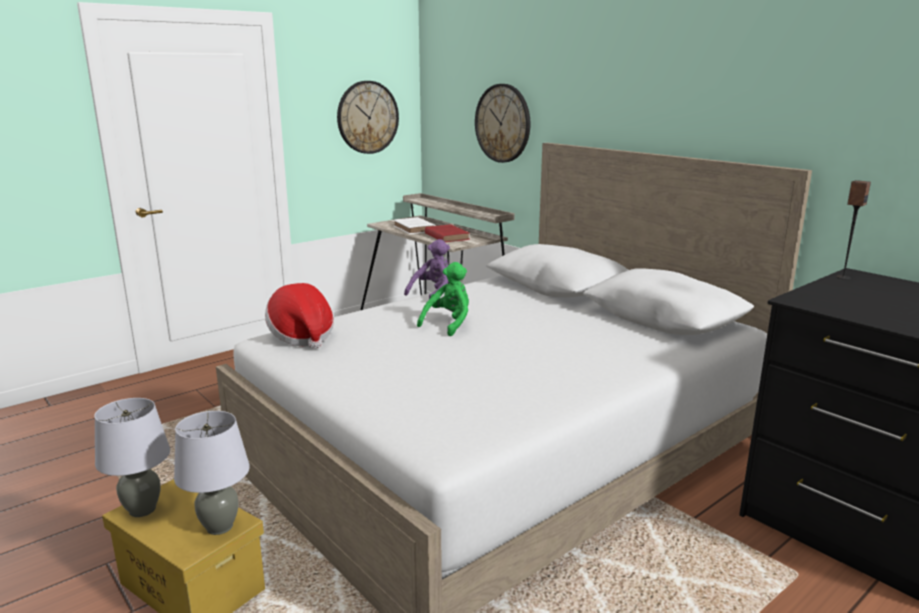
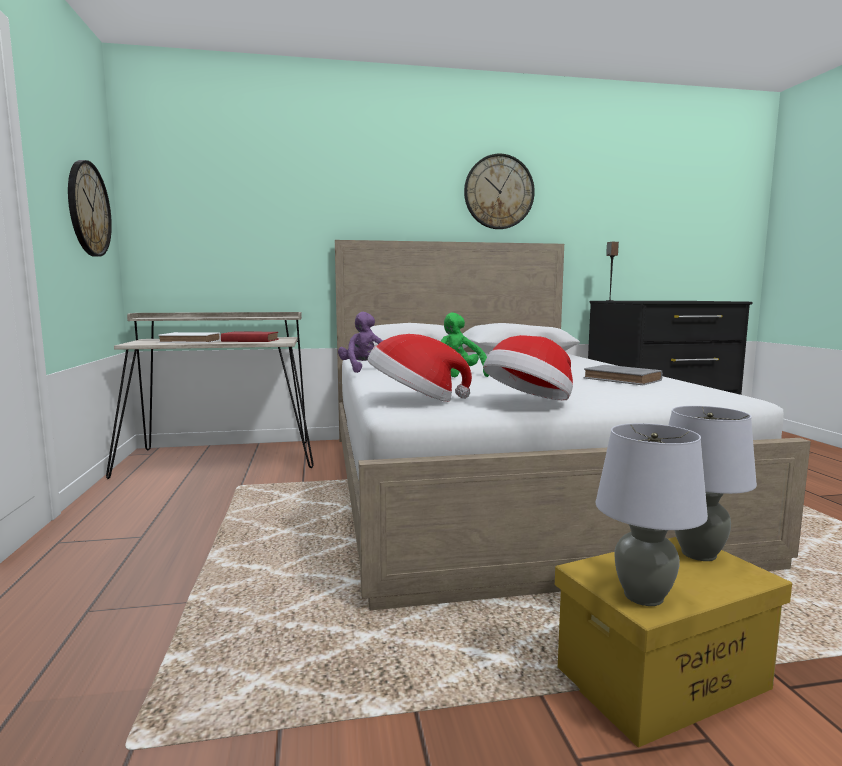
camera: 60 degrees left, 10 degrees down
wall clock [475,84,531,163] -> wall clock moved to [464,154,535,229]
none -> hat [483,335,573,400]
none -> grey book [583,365,663,385]

